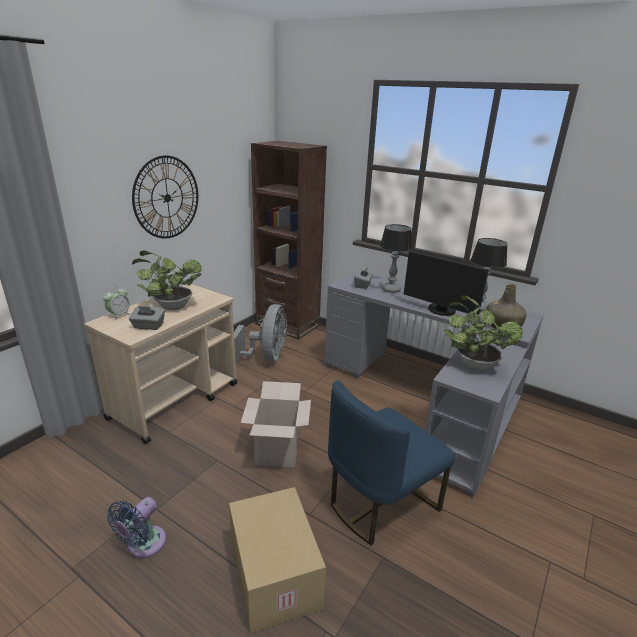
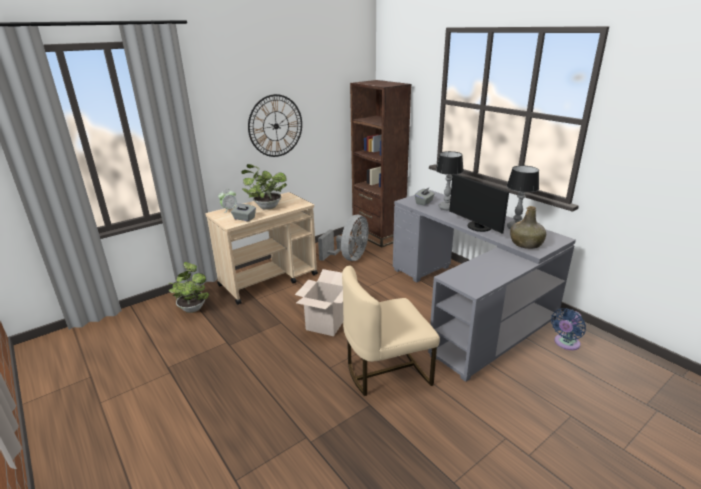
camera: 20 degrees right, 0 degrees up
blue fan [107,497,166,558] -> blue fan moved to [551,308,586,350]
cardboard box [229,487,326,633] -> none
blue chair [328,380,456,546] -> beige chair [342,266,440,396]
potted plant [444,295,522,371] -> potted plant moved to [168,262,209,313]

